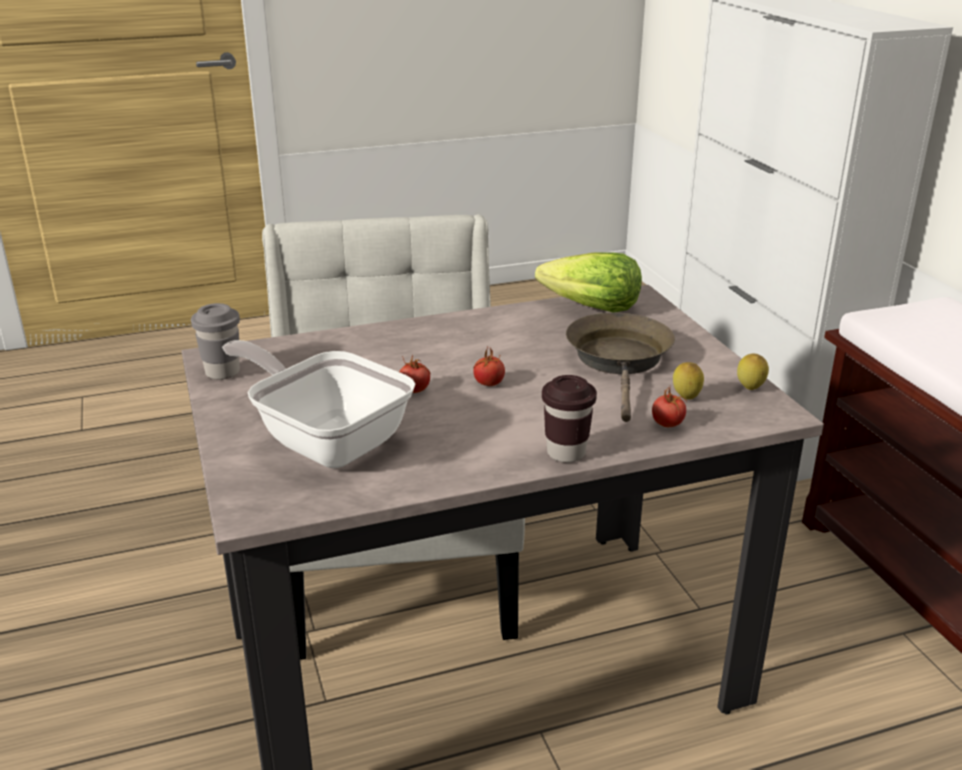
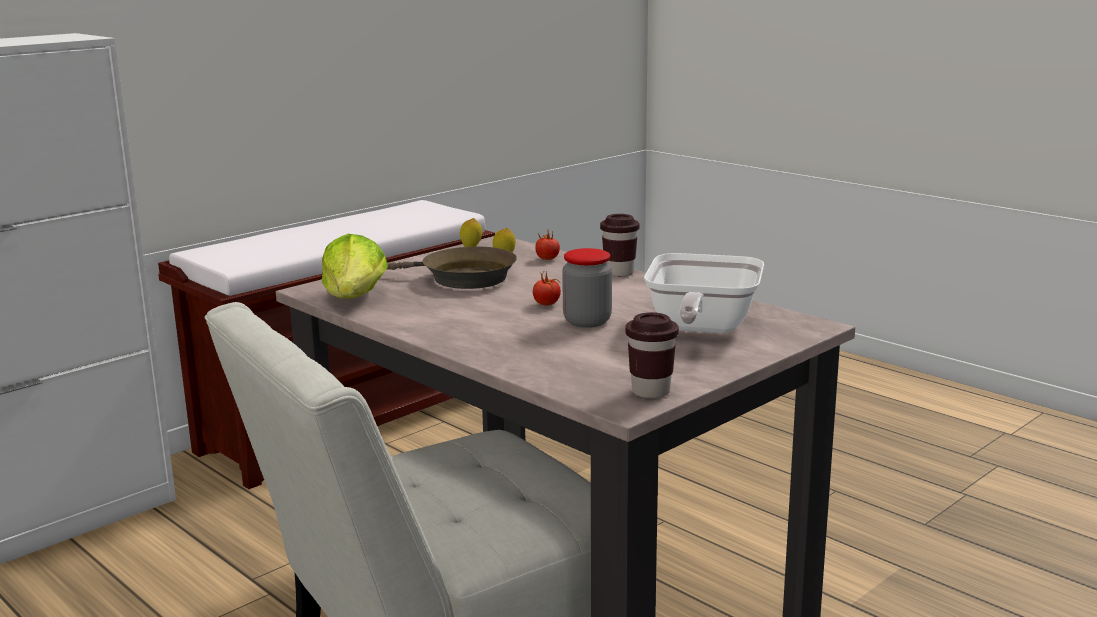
camera: 115 degrees left, 10 degrees down
grey cup [191,303,240,380] -> brown cup [625,312,679,398]
tomato [399,355,430,393] -> jar [562,248,612,328]
brown frying pan [566,312,675,422] -> brown frying pan turned 150 degrees counterclockwise [386,247,517,289]

